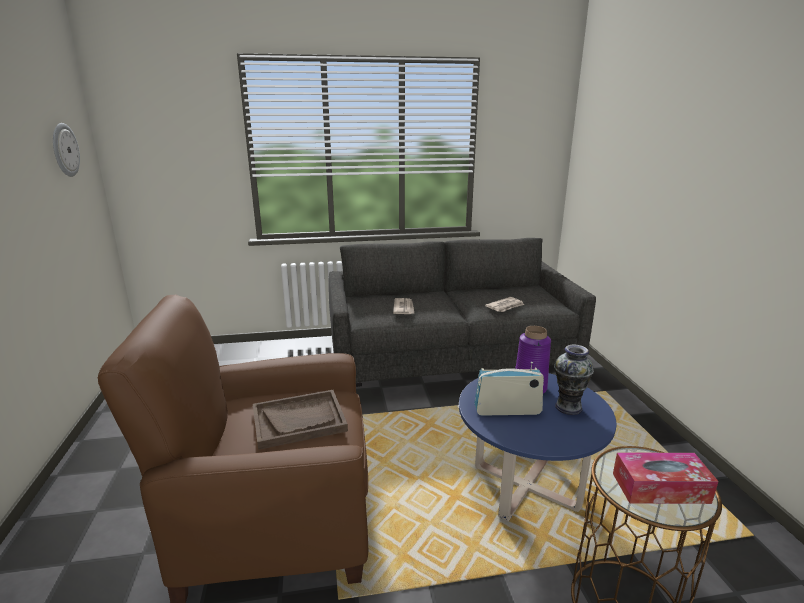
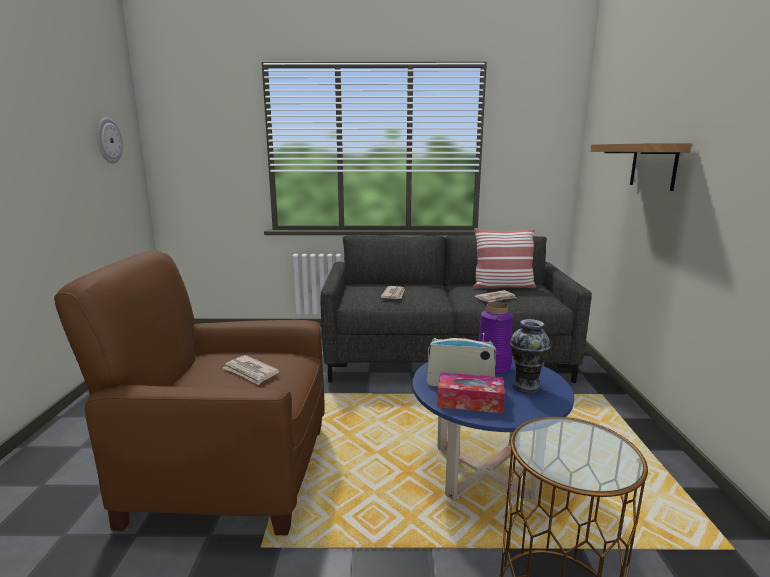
camera: 10 degrees right, 5 degrees down
brown tray [253,390,348,450] -> newspaper [223,355,279,385]
tissue box [613,452,719,504] -> tissue box moved to [437,372,505,413]
none -> pillow [473,228,536,289]
none -> shelf [591,143,691,191]

